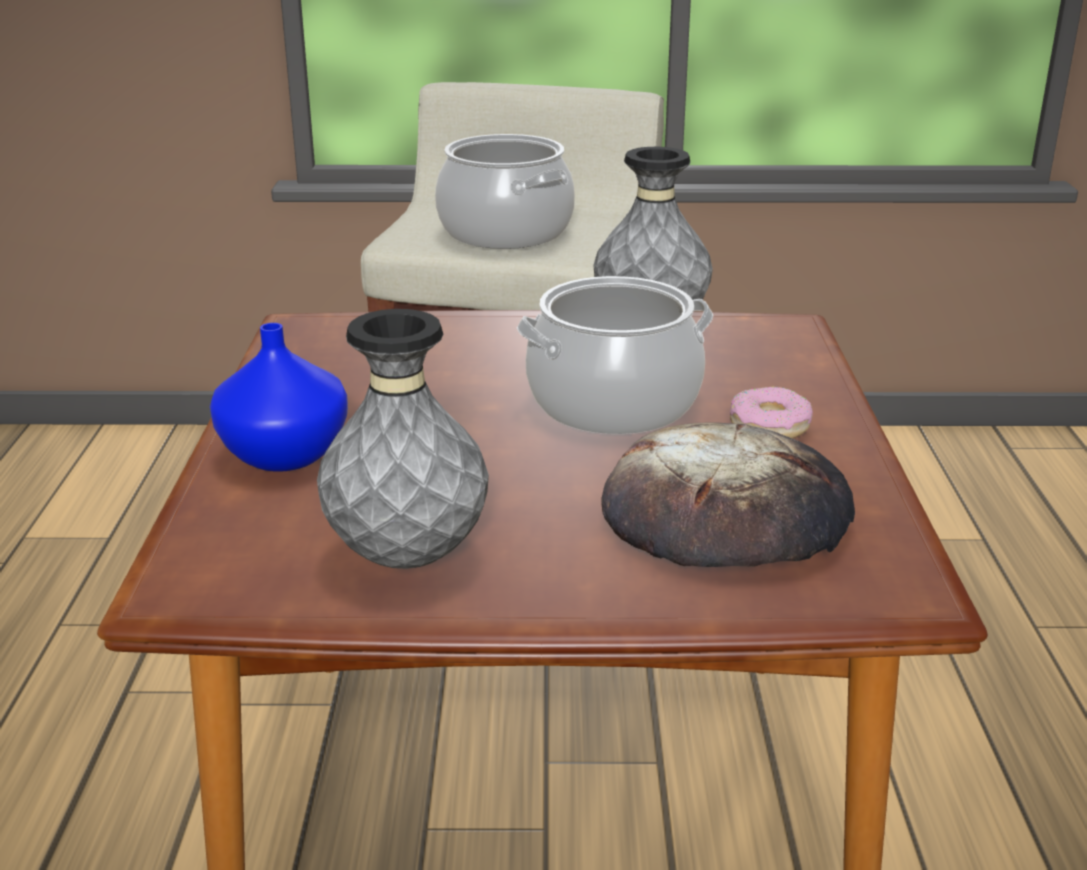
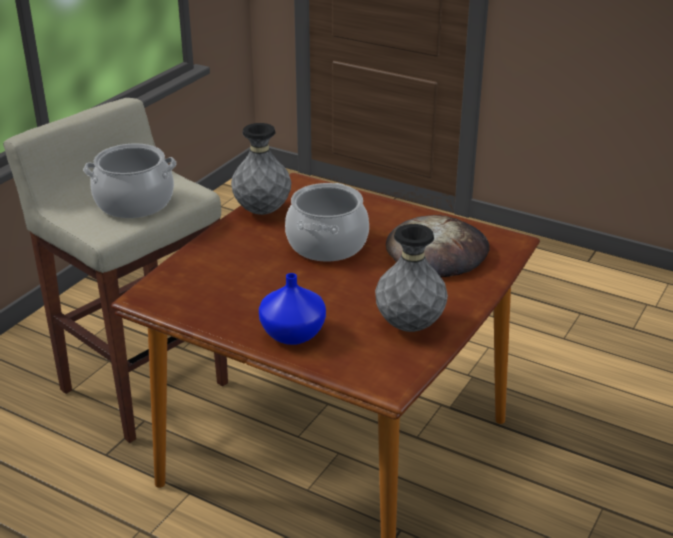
camera: 60 degrees left, 5 degrees up
donut [730,387,813,439] -> none

